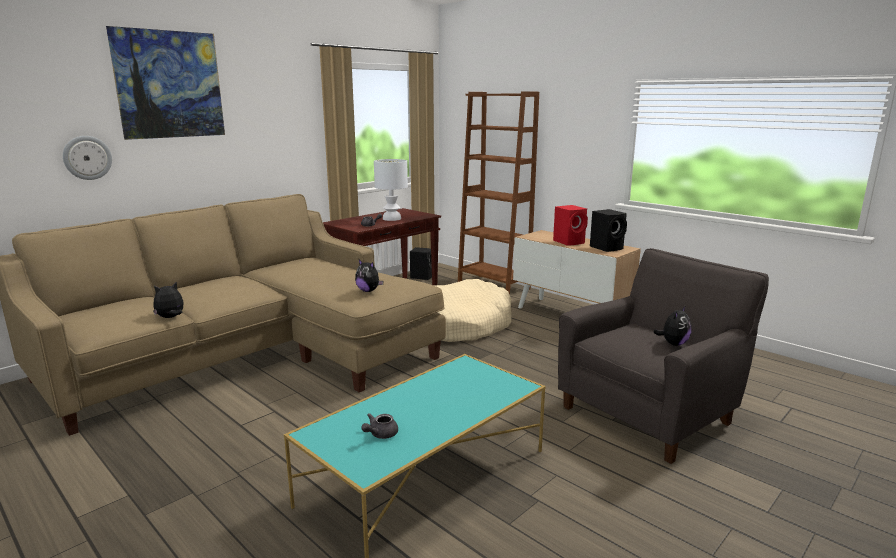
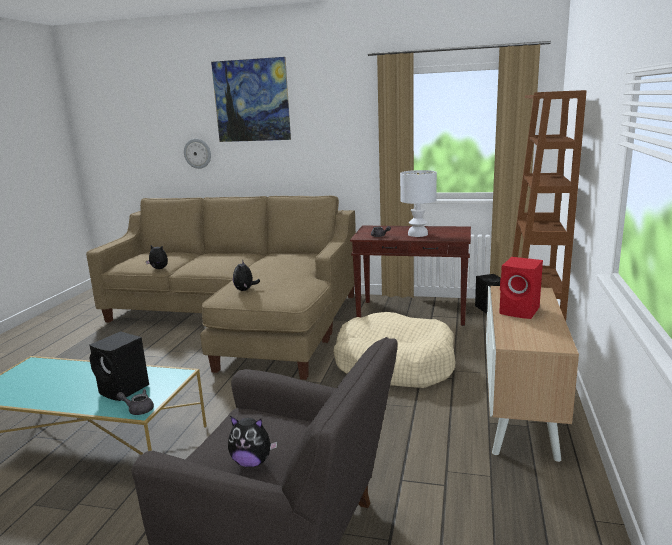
camera: 60 degrees right, 0 degrees up
grey teapot [361,413,398,439] -> grey teapot moved to [116,389,154,415]
black speaker [590,209,627,252] -> black speaker moved to [89,331,149,401]

